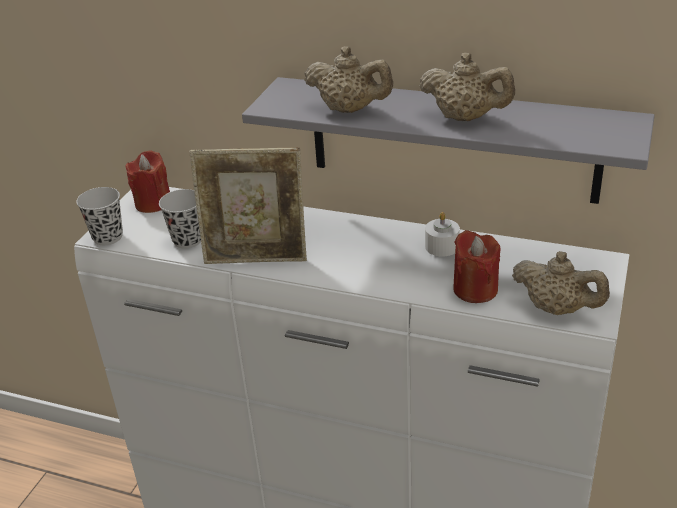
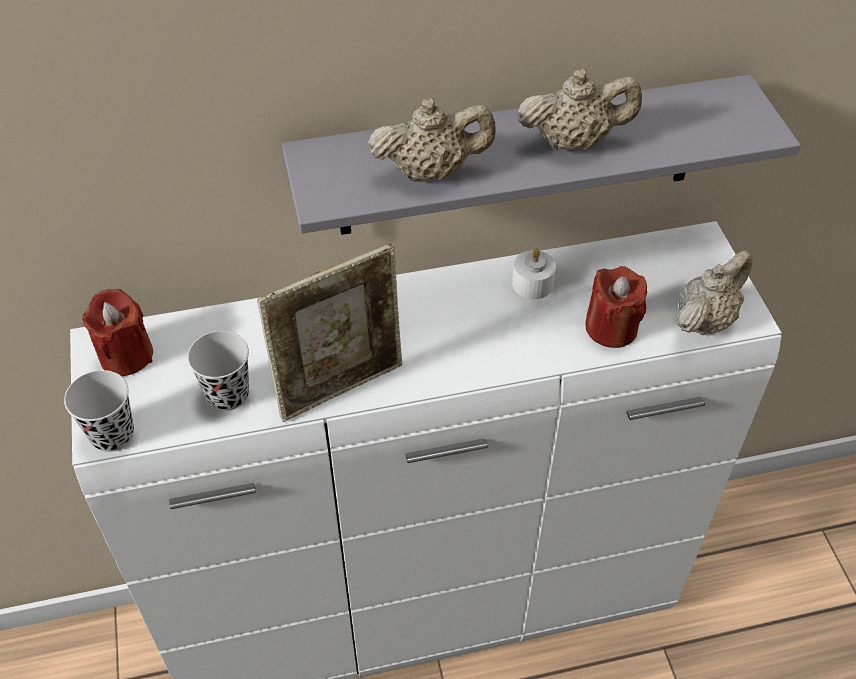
camera: 35 degrees left, 15 degrees up
beige teapot [512,251,610,315] -> beige teapot turned 45 degrees counterclockwise [677,250,753,335]

